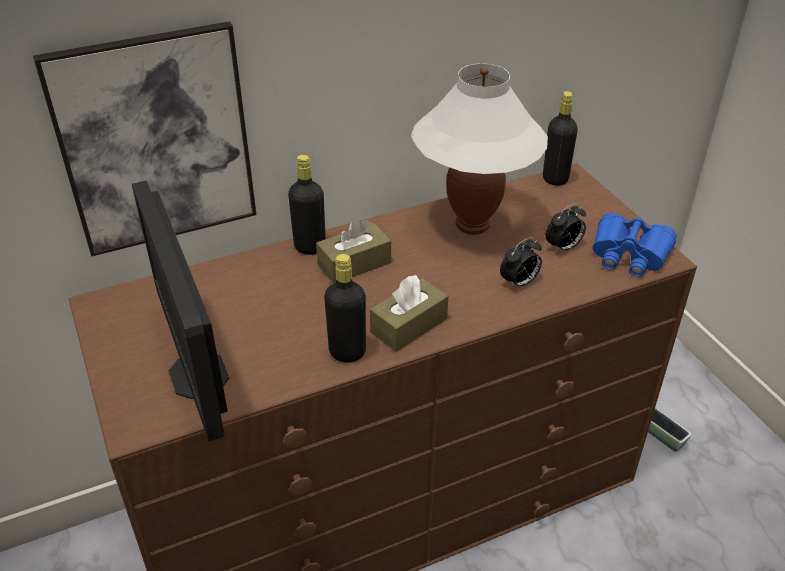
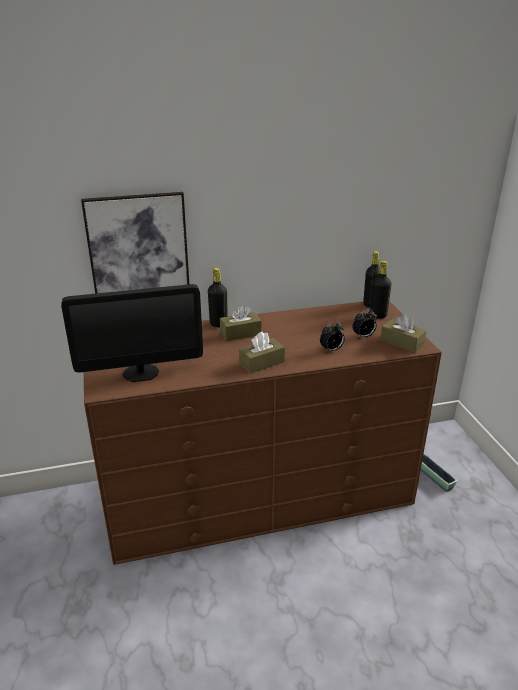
camera: 10 degrees right, 10 degrees down
monitor [132,181,229,441] -> monitor turned 90 degrees counterclockwise [61,284,203,382]
black bottle [324,254,366,363] -> black bottle moved to [370,261,392,319]
white table lamp [411,63,548,235] -> none
blue binoculars [592,213,676,277] -> brown tissue box [380,314,426,353]

